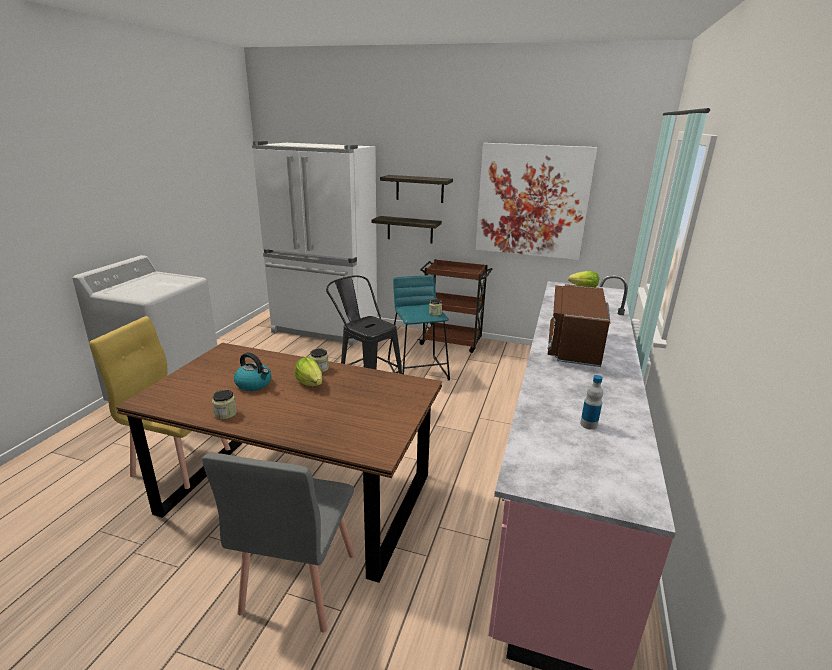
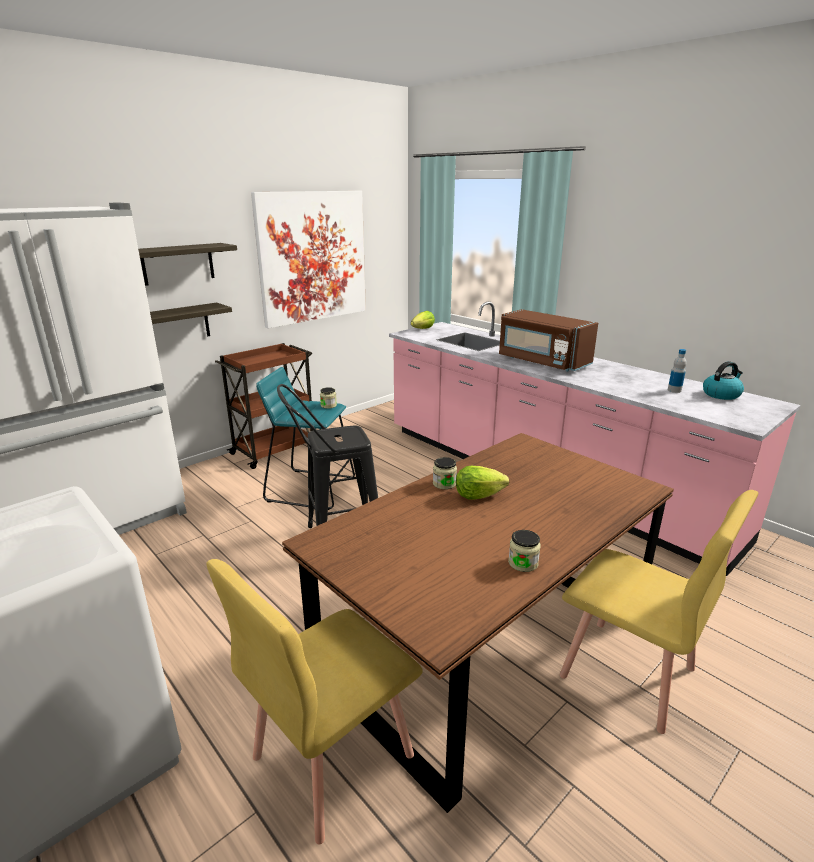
camera: 60 degrees left, 0 degrees up
grey chair [202,453,355,633] -> yellow chair [560,490,758,734]
kettle [234,352,272,391] -> kettle moved to [703,361,744,400]

